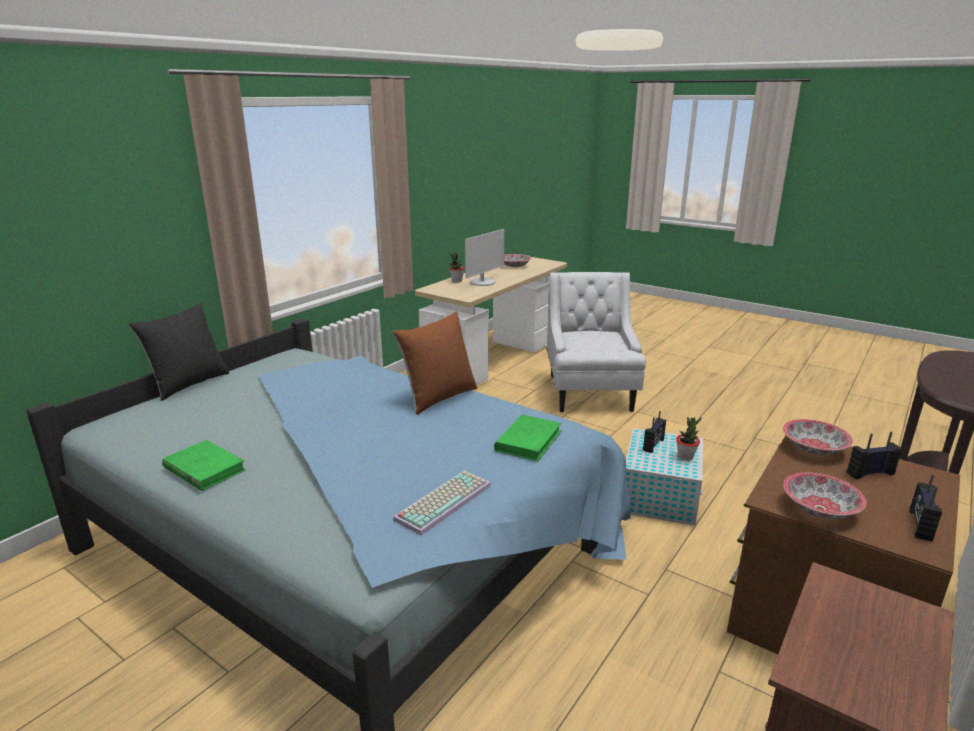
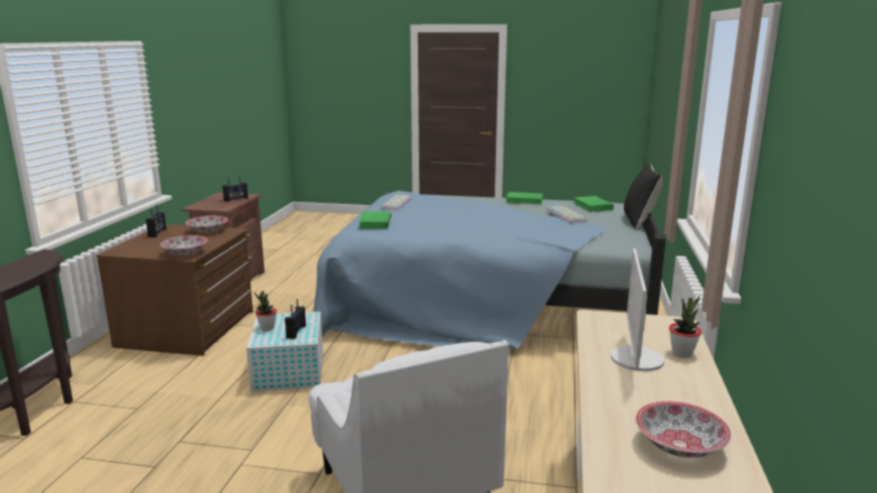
camera: 155 degrees right, 5 degrees down
brown pillow [393,311,477,415] -> none
radio [847,432,902,479] -> radio moved to [222,175,248,202]
none -> keyboard [546,205,587,223]
none -> green book [573,196,614,212]

